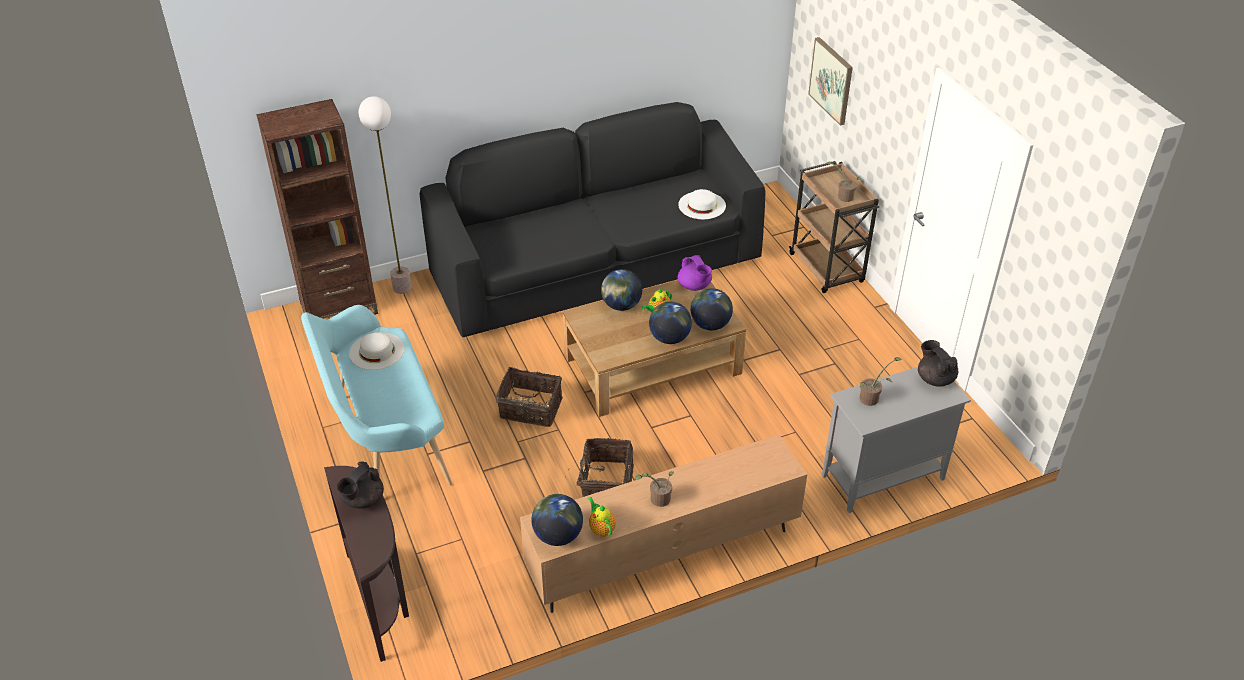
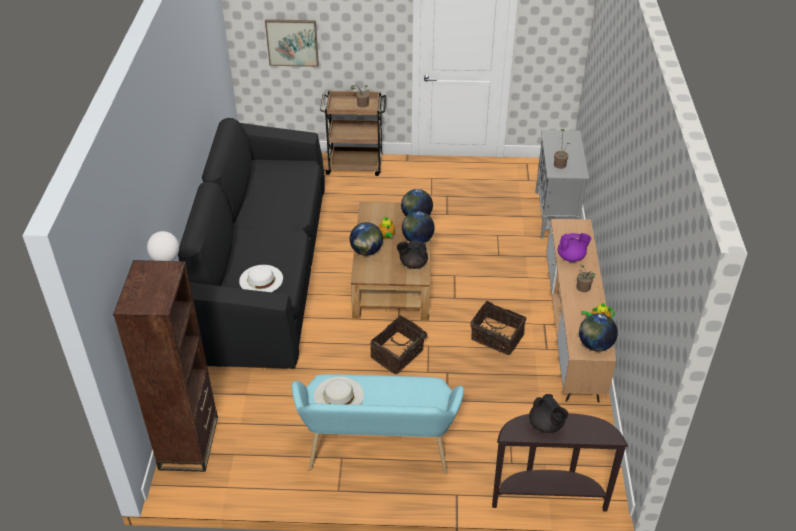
camera: 65 degrees left, 0 degrees up
white hat [678,189,726,219] -> white hat moved to [239,265,283,292]
purple teapot [678,255,712,291] -> purple teapot moved to [558,233,591,262]
black teapot [918,340,958,386] -> black teapot moved to [397,241,428,269]

